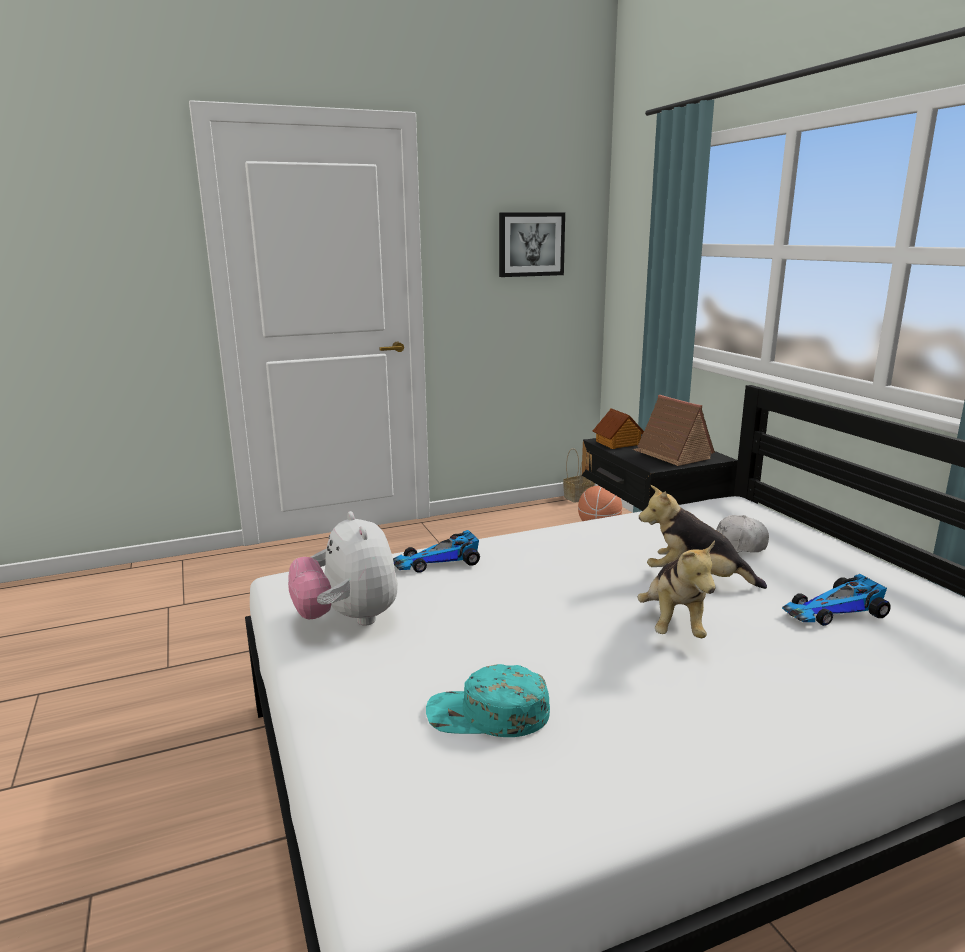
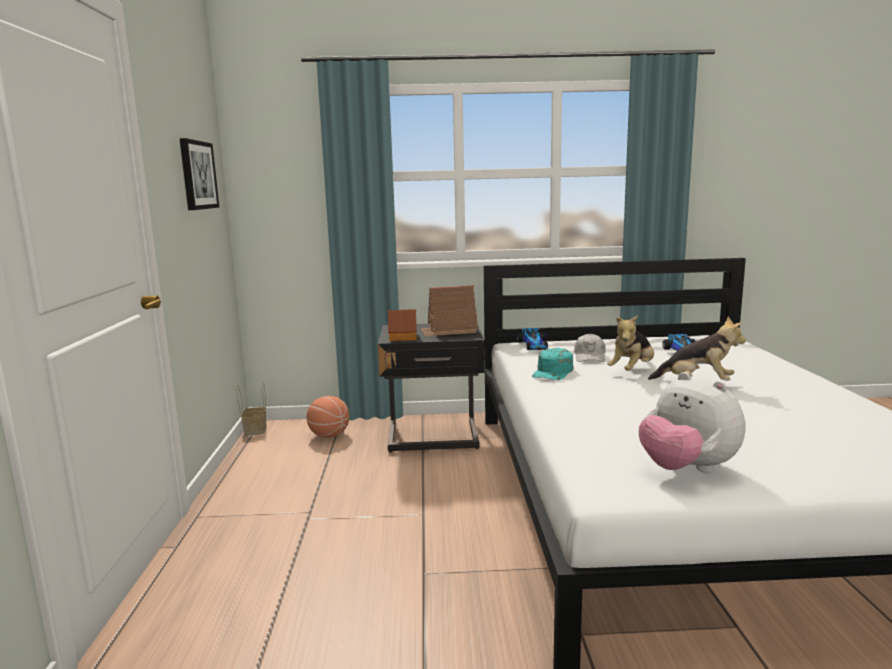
camera: 70 degrees left, 5 degrees down
plush toy [288,511,398,626] -> plush toy turned 60 degrees clockwise [639,372,745,473]
toy car [393,530,480,573] -> toy car moved to [517,328,548,350]
turquoise cap [426,664,550,737] -> turquoise cap moved to [532,348,573,380]

